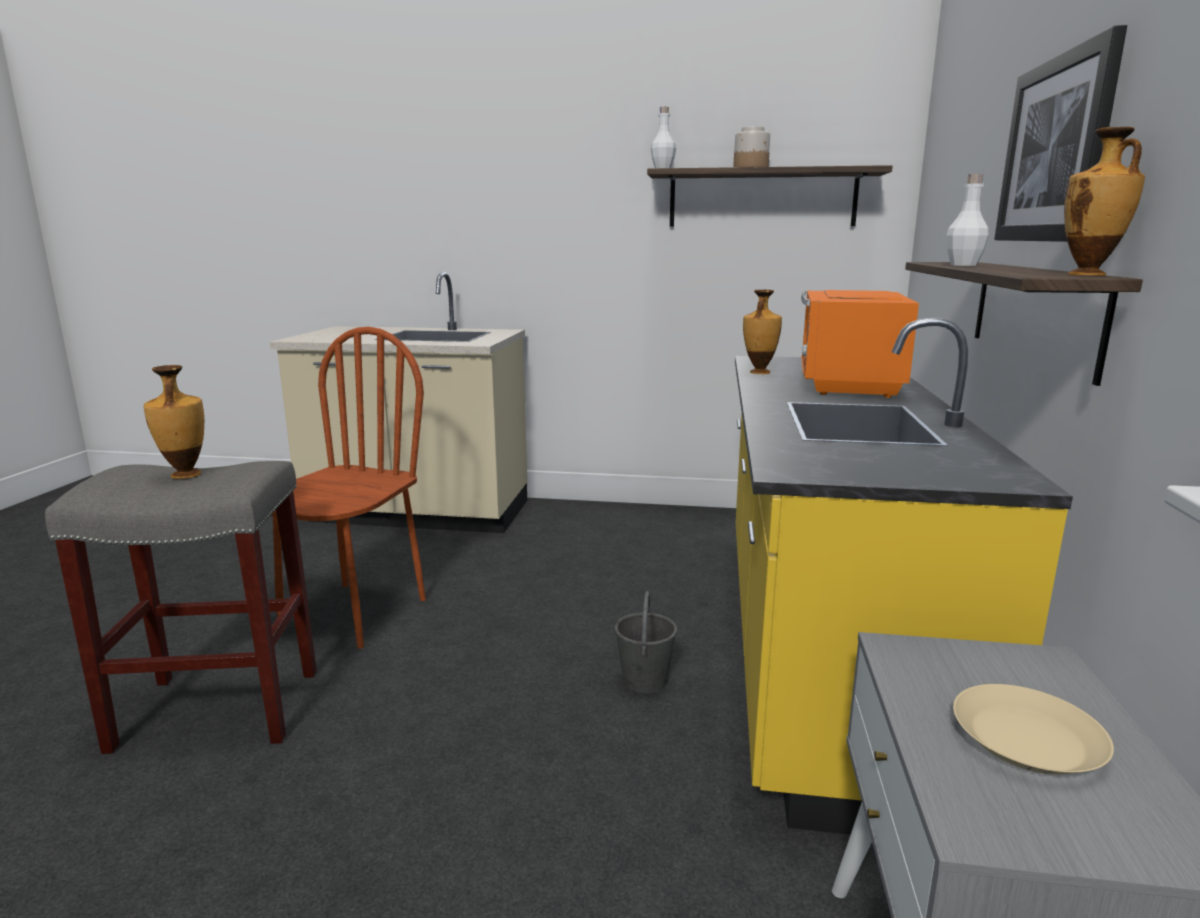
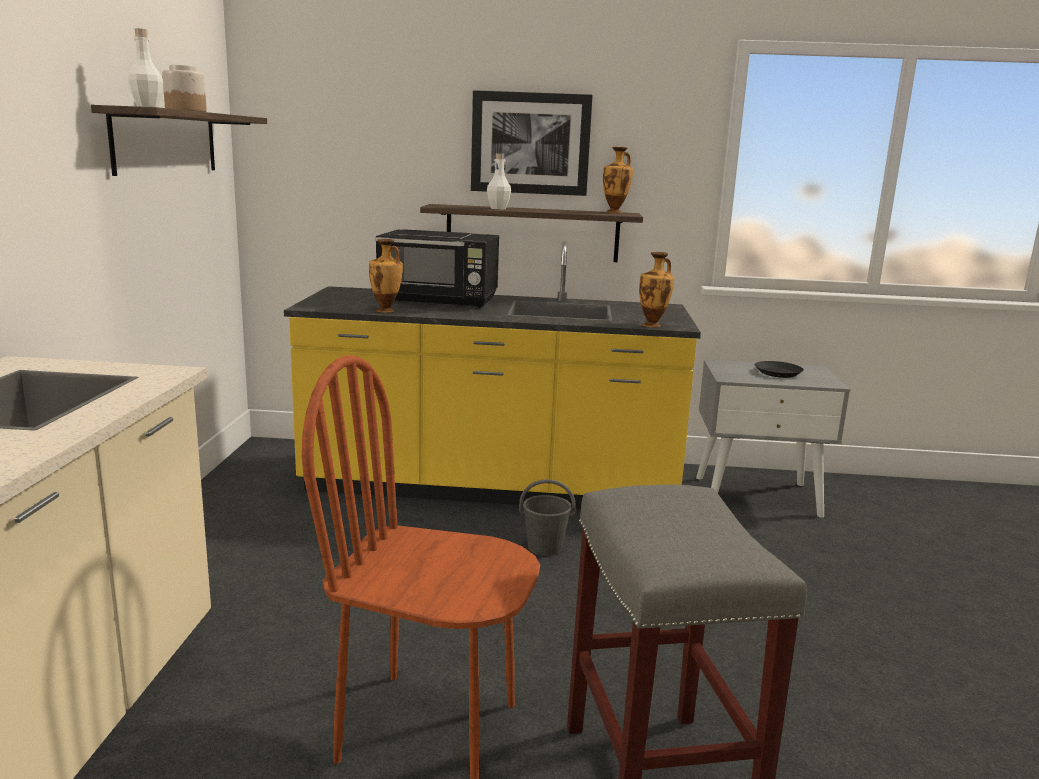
camera: 95 degrees left, 0 degrees up
vase [144,365,204,479] -> vase moved to [639,252,674,327]
orange microwave [801,290,919,398] -> black microwave [375,229,499,308]
beige plate [953,684,1114,775] -> black plate [755,361,804,378]

